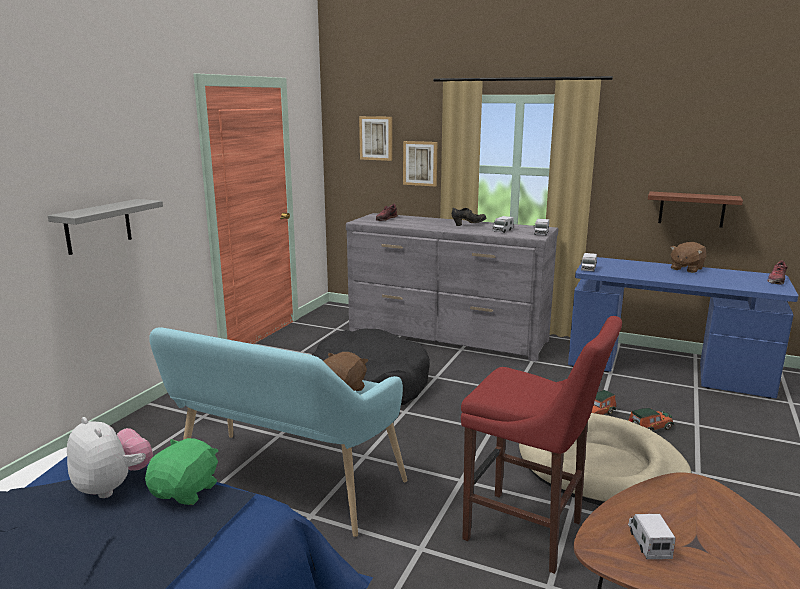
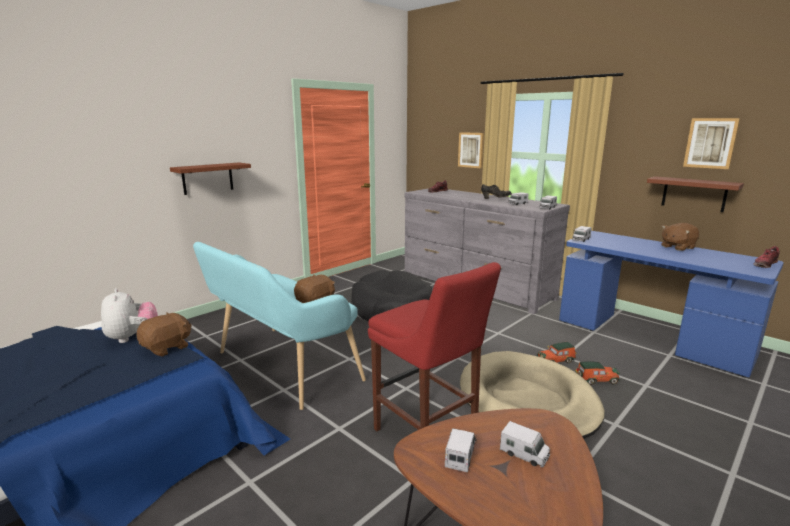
camera: 20 degrees right, 0 degrees up
grey shelf [48,199,163,255] -> brown shelf [170,162,251,195]
green plush toy [145,438,218,505] -> brown plush toy [136,312,192,357]
picture [359,116,392,161] -> picture moved to [683,118,740,169]
none -> toy truck [500,421,550,467]

